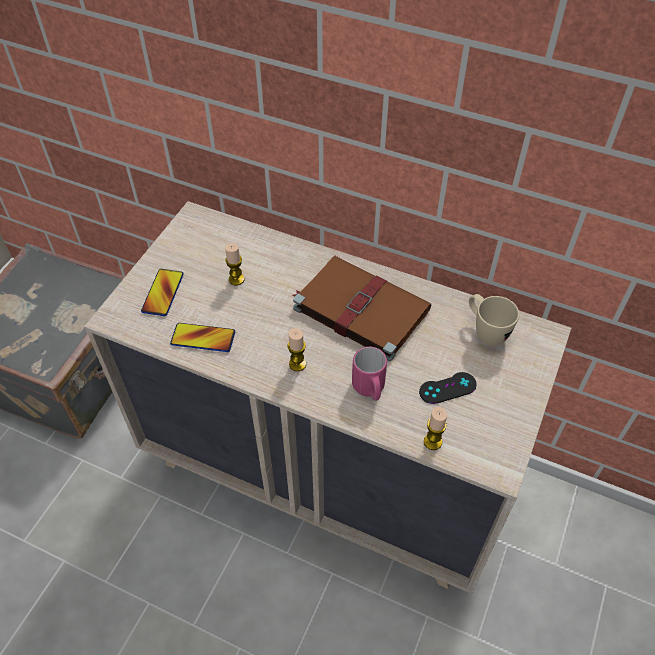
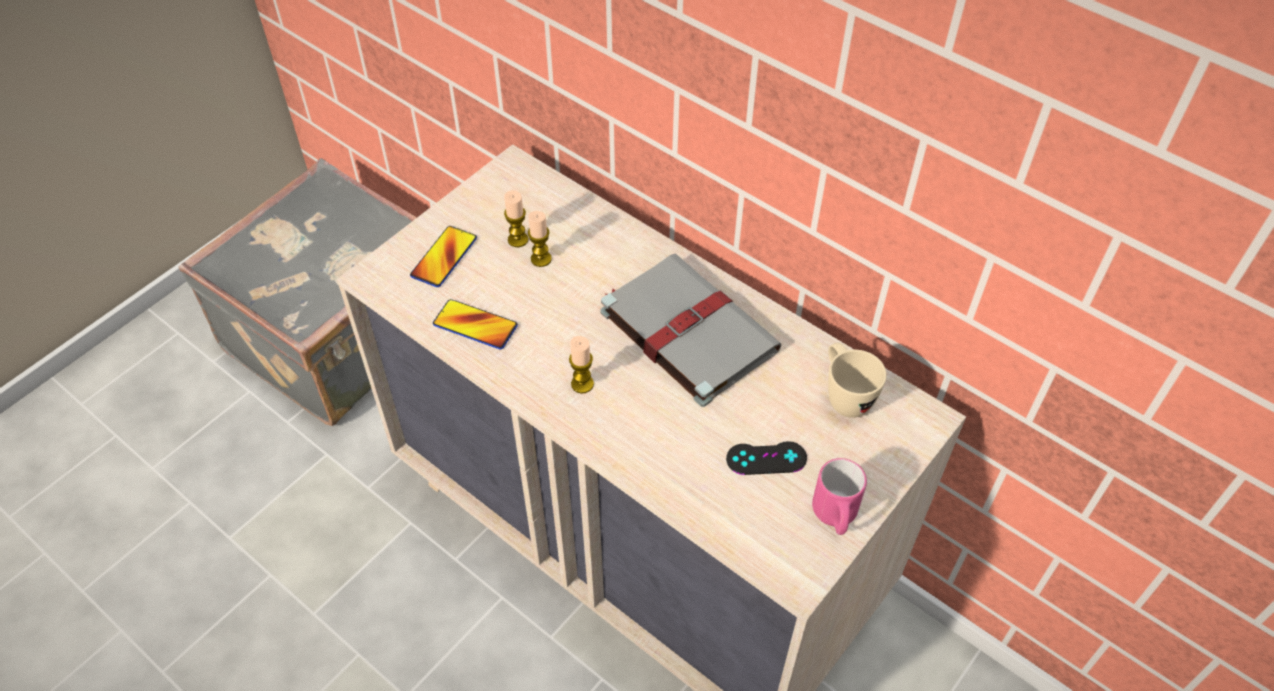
camera: 15 degrees right, 0 degrees up
brown book [292,256,431,361] -> grey book [600,253,782,407]
pink mug [352,347,387,401] -> pink mug moved to [812,458,867,535]
candle [424,407,447,450] -> candle moved to [504,190,528,247]

